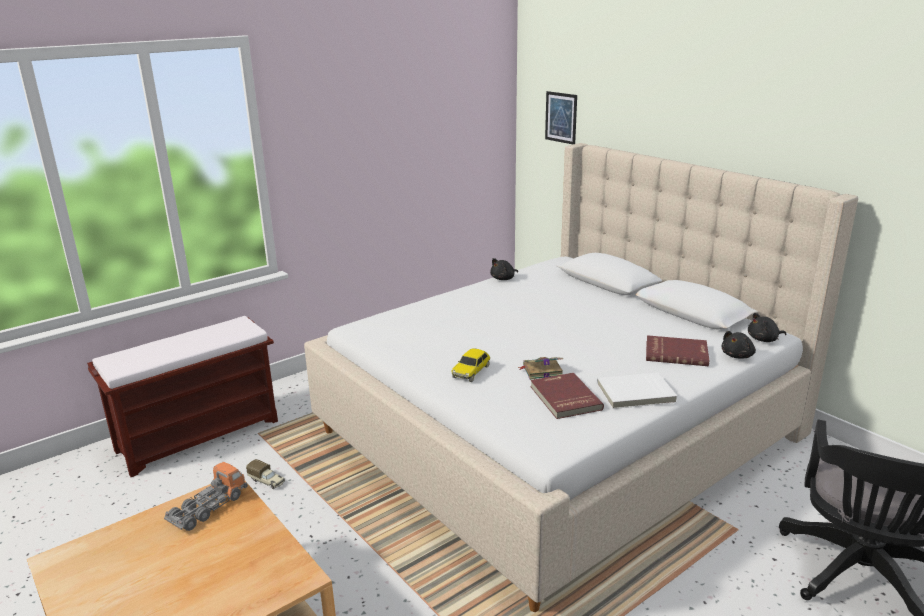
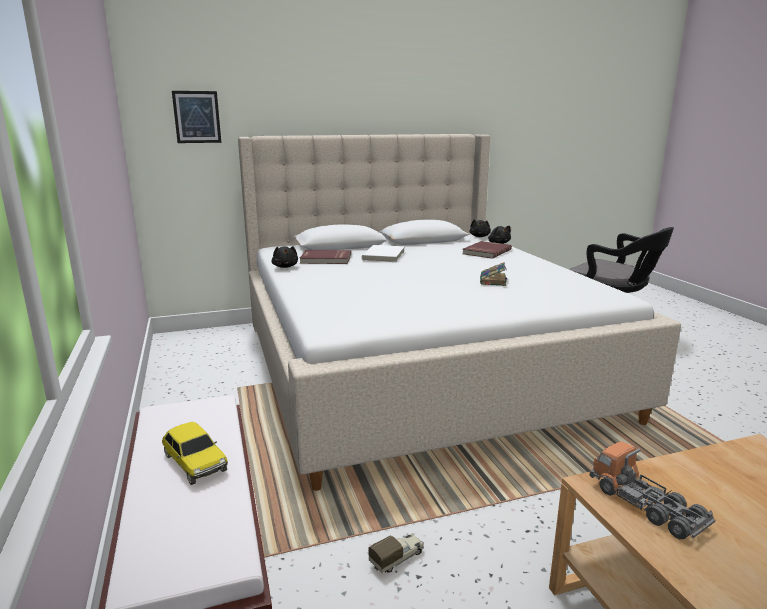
camera: 70 degrees left, 5 degrees down
toy car [452,348,490,382] -> toy car moved to [162,422,228,485]
red book [530,373,604,419] -> red book moved to [300,250,351,264]
white book [597,372,677,409] -> white book moved to [361,245,405,262]

